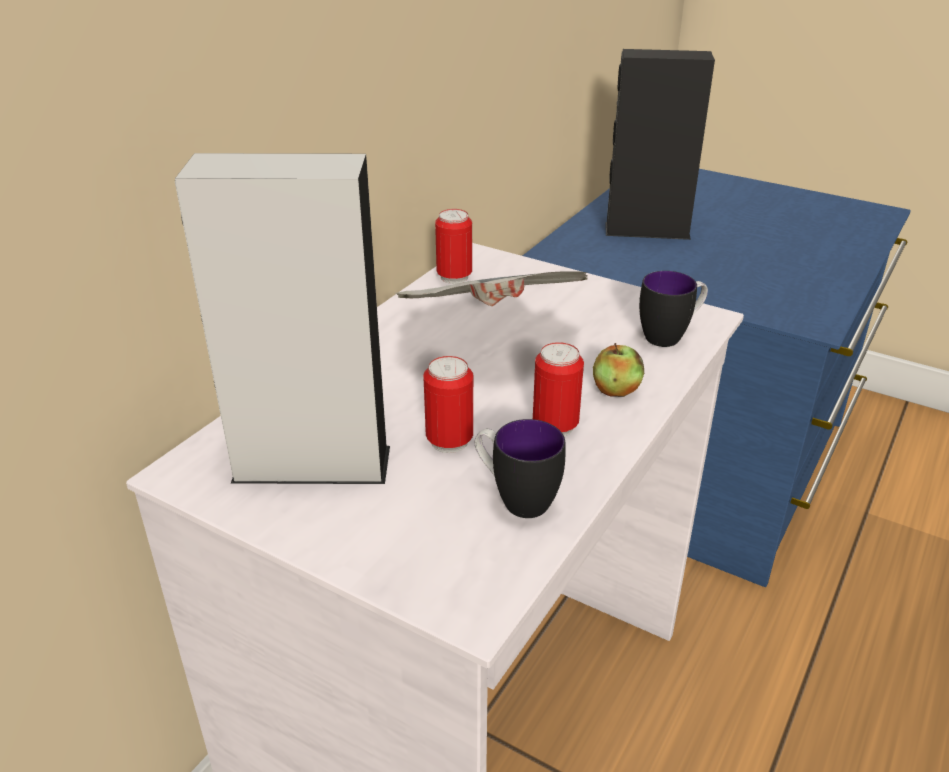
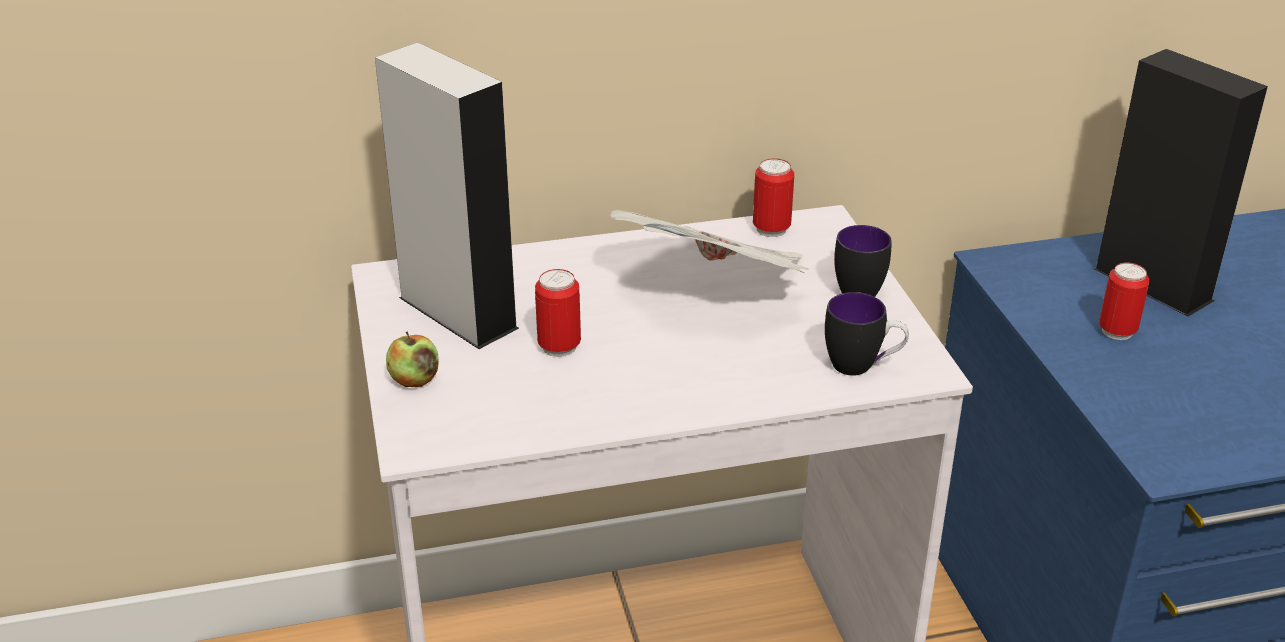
camera: 45 degrees right, 0 degrees up
mug [475,419,565,518] -> mug moved to [834,225,892,297]
can [533,342,584,436] -> can moved to [1099,263,1149,340]
apple [593,343,644,397] -> apple moved to [386,332,439,387]

